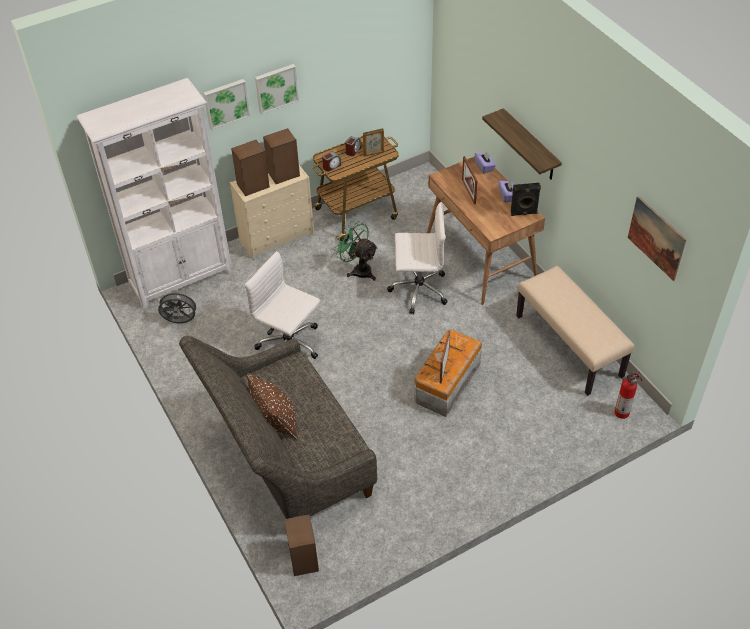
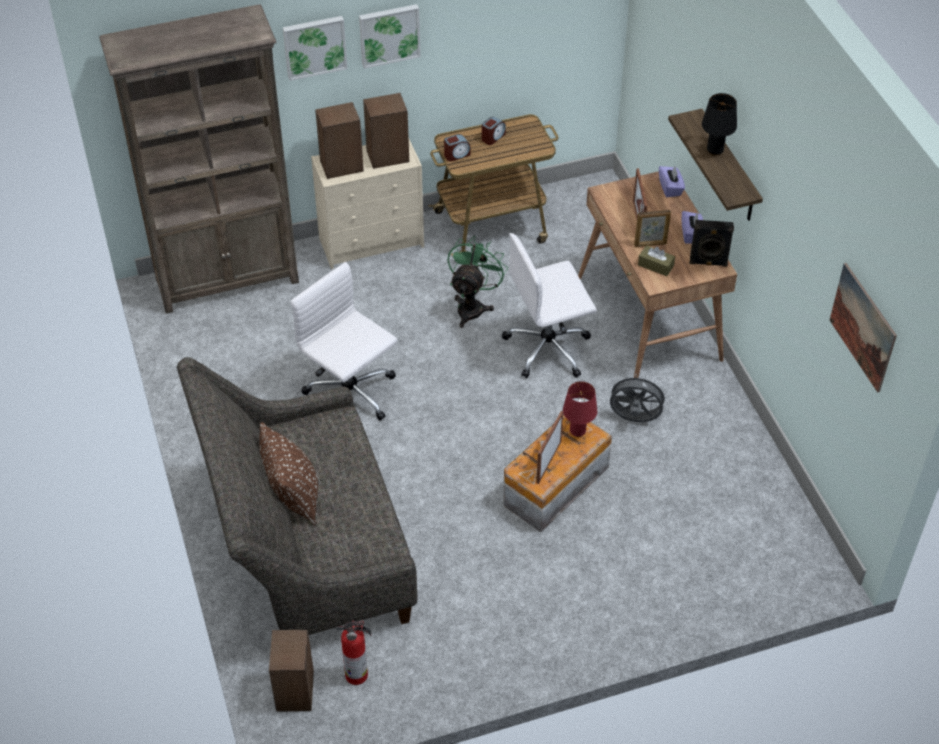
camera: 10 degrees right, 0 degrees up
white bookcase [77,78,233,309] -> brown bookcase [99,5,299,314]
grey fan [158,290,198,323] -> grey fan moved to [608,373,669,422]
green fan [333,221,378,281] -> green fan turned 60 degrees clockwise [447,236,508,328]
picture frame [363,128,384,157] -> picture frame moved to [634,210,671,247]
white office chair [387,202,448,315] -> white office chair turned 150 degrees clockwise [502,233,597,378]
beige bench [516,266,635,396] -> none
fire extinguisher [615,371,642,419] -> fire extinguisher moved to [337,620,371,685]
none -> red table lamp [563,381,597,437]
none -> brown tissue box [638,245,675,276]
none -> black table lamp [702,93,737,155]

